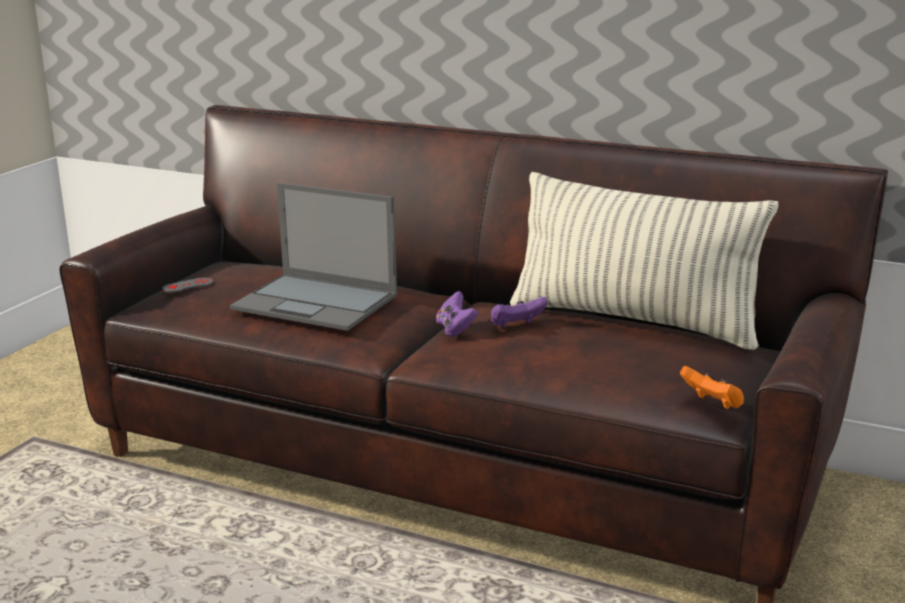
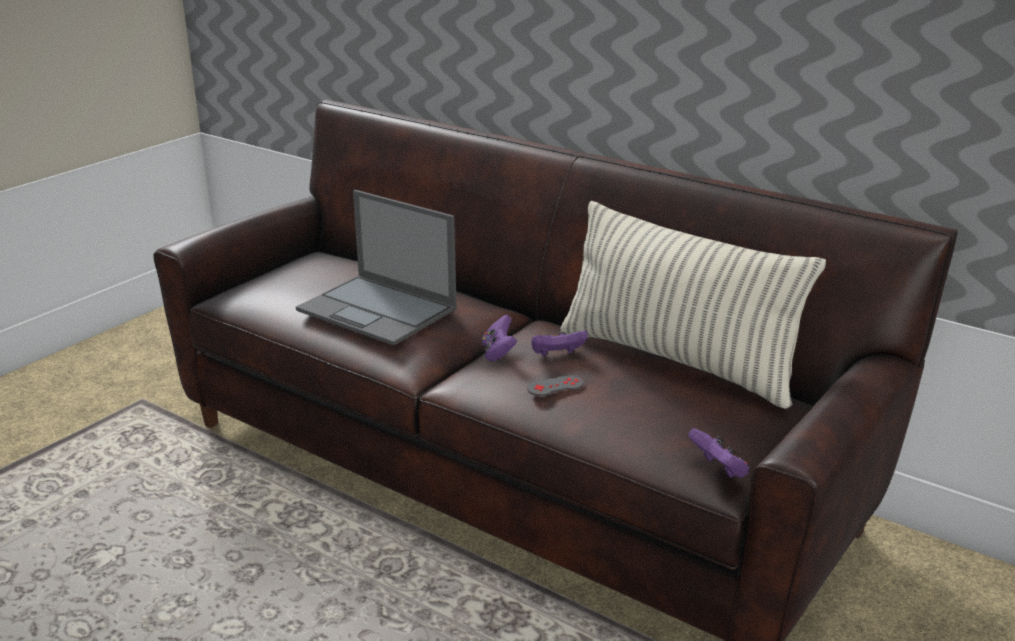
camera: 10 degrees right, 5 degrees up
grey game controller [162,277,213,293] -> grey game controller moved to [527,375,584,396]
orange game controller [680,366,744,410] -> purple game controller [688,428,749,478]

